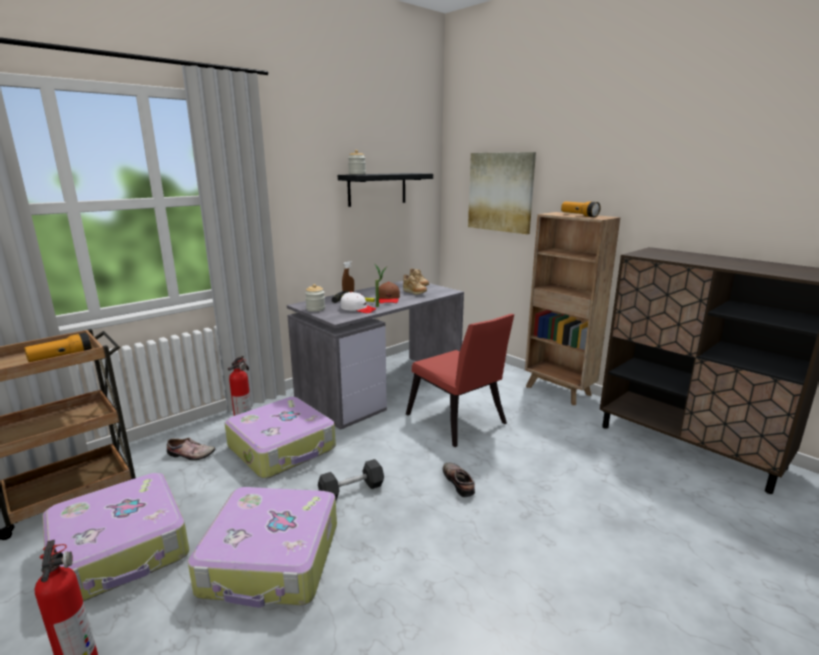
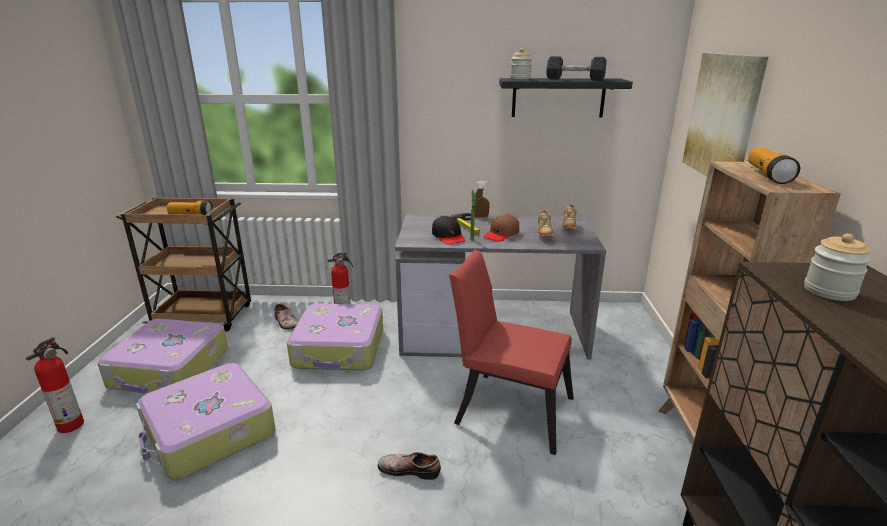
camera: 45 degrees right, 5 degrees up
jar [305,284,325,312] -> jar moved to [804,234,872,301]
grey dumbbell [318,459,384,500] -> grey dumbbell moved to [547,56,607,81]
white cap [340,292,377,313] -> black cap [432,216,465,245]
red chair [406,314,514,447] -> red chair turned 105 degrees clockwise [449,250,574,455]
shoe [443,463,475,497] -> shoe turned 105 degrees counterclockwise [378,452,441,480]

